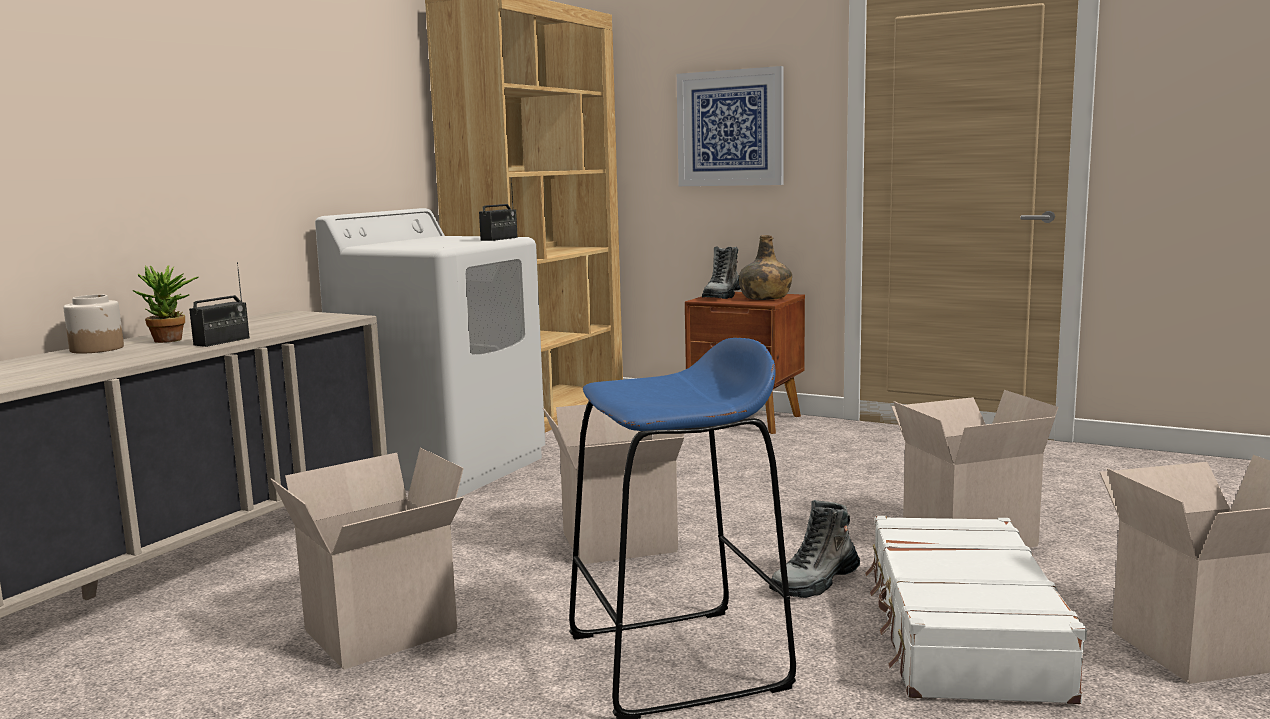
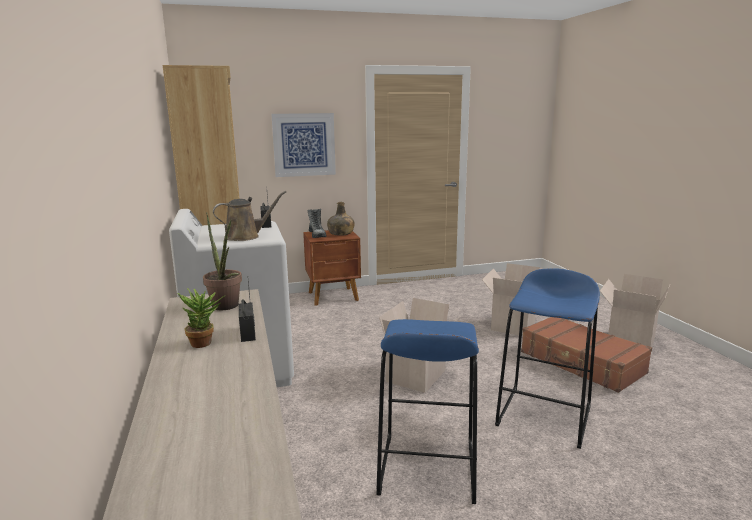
camera: 45 degrees left, 5 degrees up
jar [64,295,124,354] -> none
cardboard box [271,448,464,670] -> blue stool [376,319,479,504]
boot [769,500,860,598] -> none
white suitcase [865,516,1087,704] -> brown suitcase [521,317,652,393]
none -> potted plant [203,213,242,310]
none -> brown watering can [213,191,286,241]

